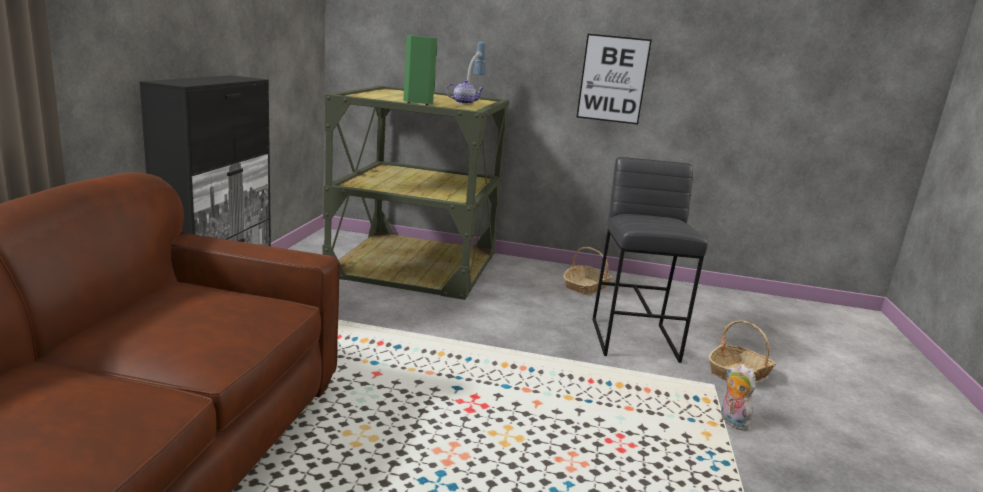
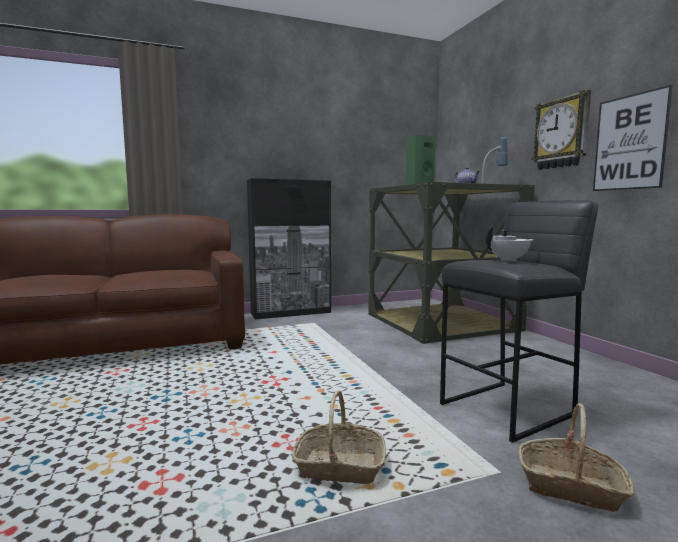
camera: 60 degrees right, 10 degrees down
basket [563,247,612,295] -> basket moved to [292,390,386,484]
plush toy [721,364,756,431] -> none
none -> white teapot [486,225,534,262]
none -> wall clock [532,90,591,170]

